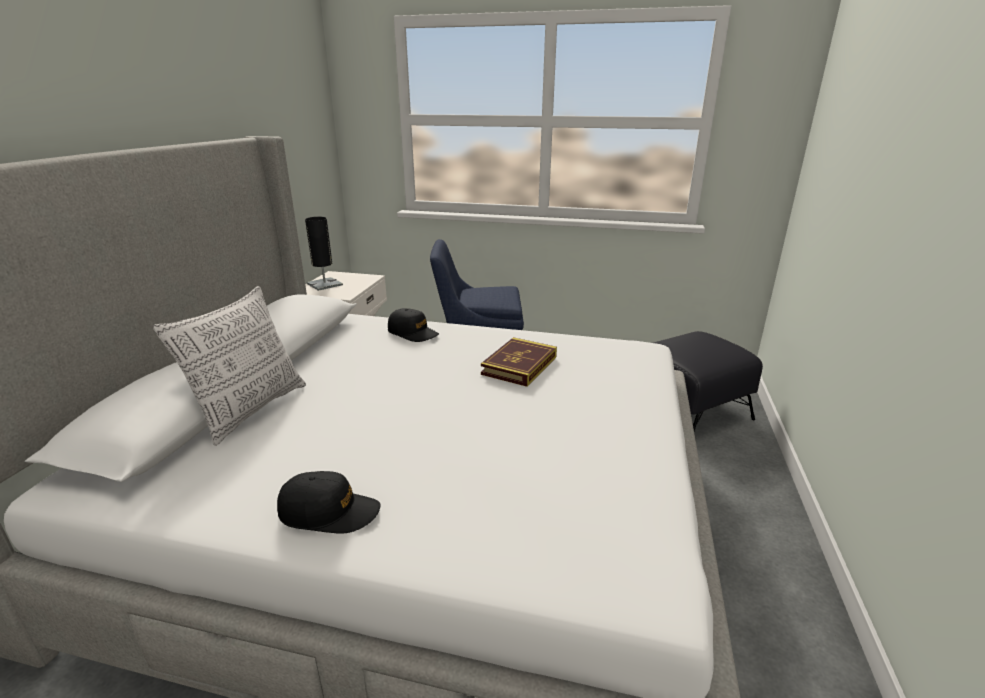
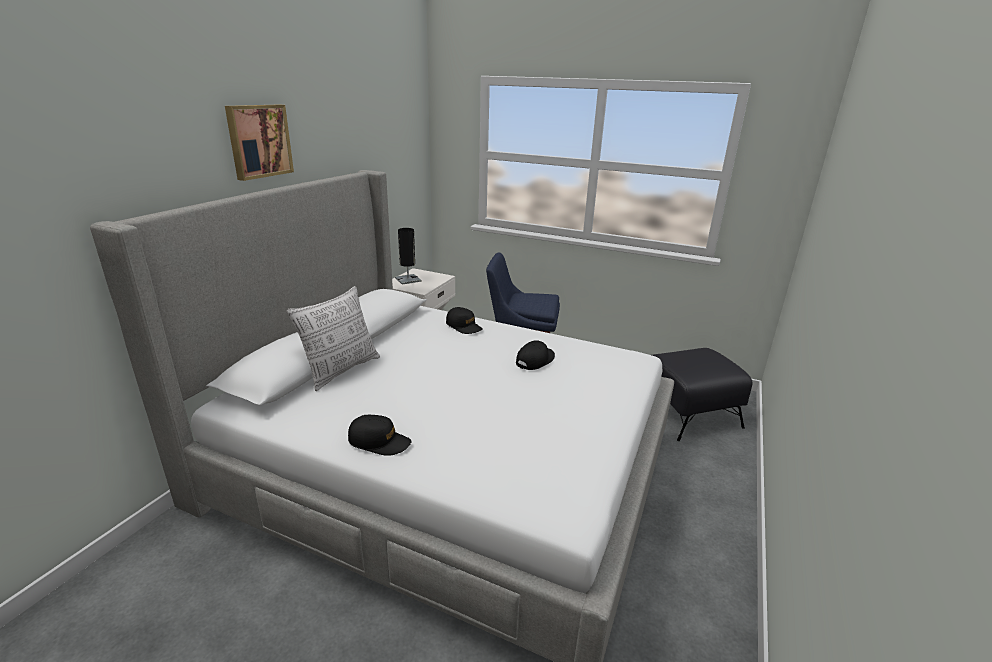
camera: 10 degrees right, 0 degrees up
book [481,337,557,387] -> black cap [516,340,555,370]
none -> picture [225,105,294,181]

